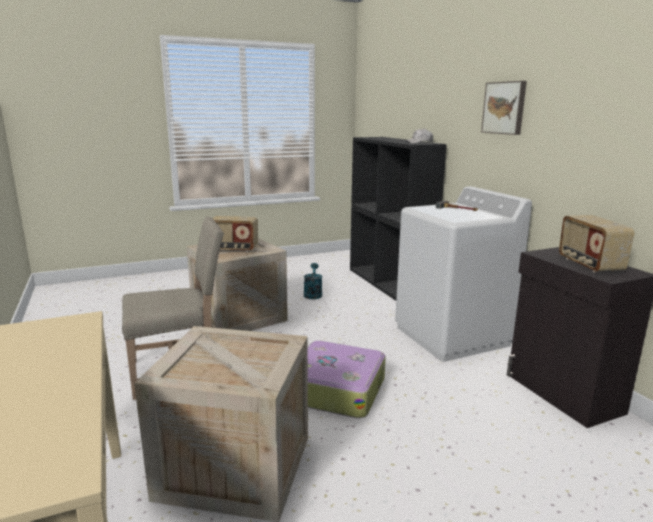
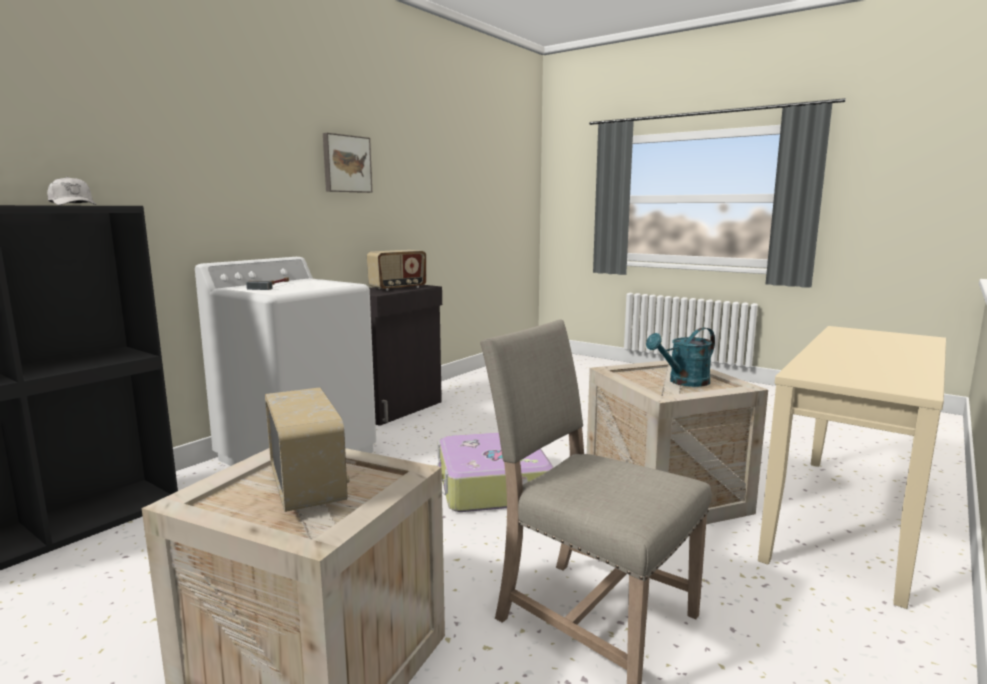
camera: 120 degrees left, 5 degrees down
turquoise watering can [304,263,322,299] -> turquoise watering can moved to [646,327,715,387]
picture [481,81,527,135] -> picture moved to [323,133,372,193]

